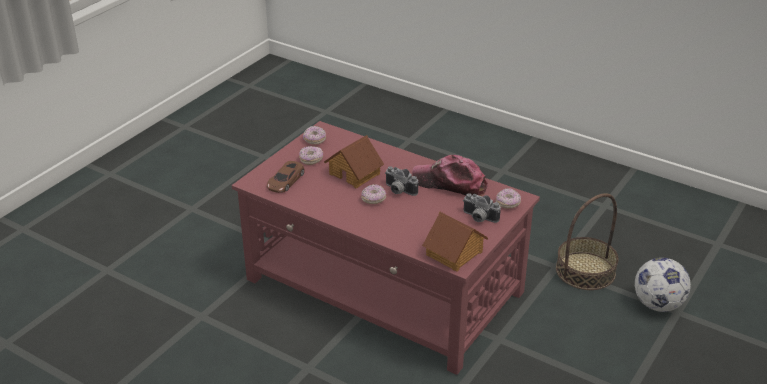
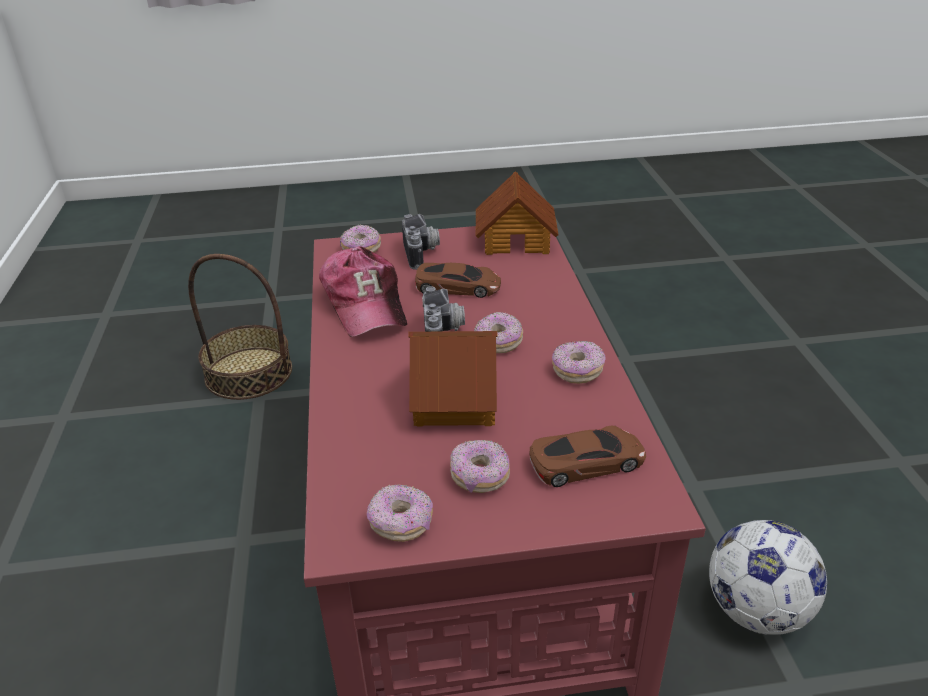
camera: 130 degrees left, 0 degrees up
football [635,257,691,312] -> football moved to [709,520,827,635]
none -> brown toy car [415,263,501,298]
none -> donut [552,341,606,384]

